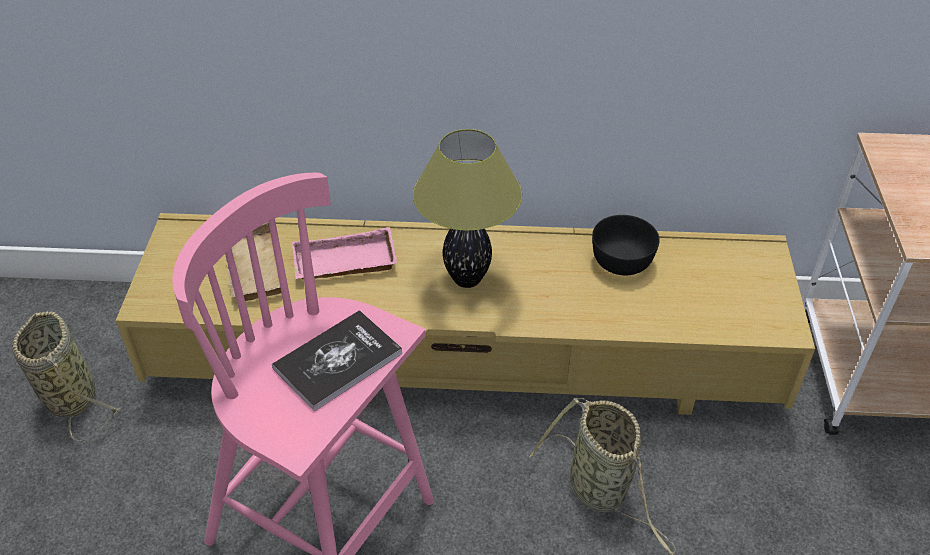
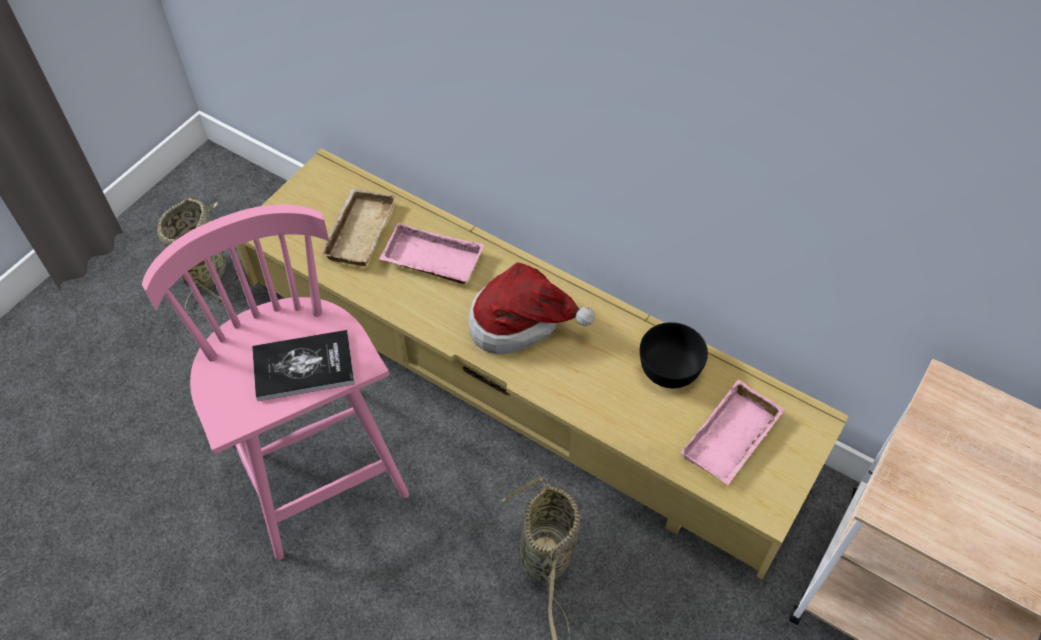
camera: 30 degrees right, 10 degrees up
table lamp [413,129,522,288] -> hat [469,262,595,354]
none -> pink tray [681,380,785,485]

